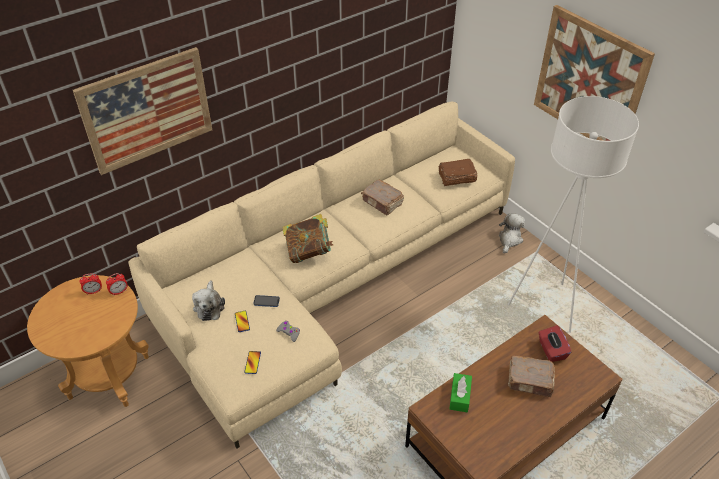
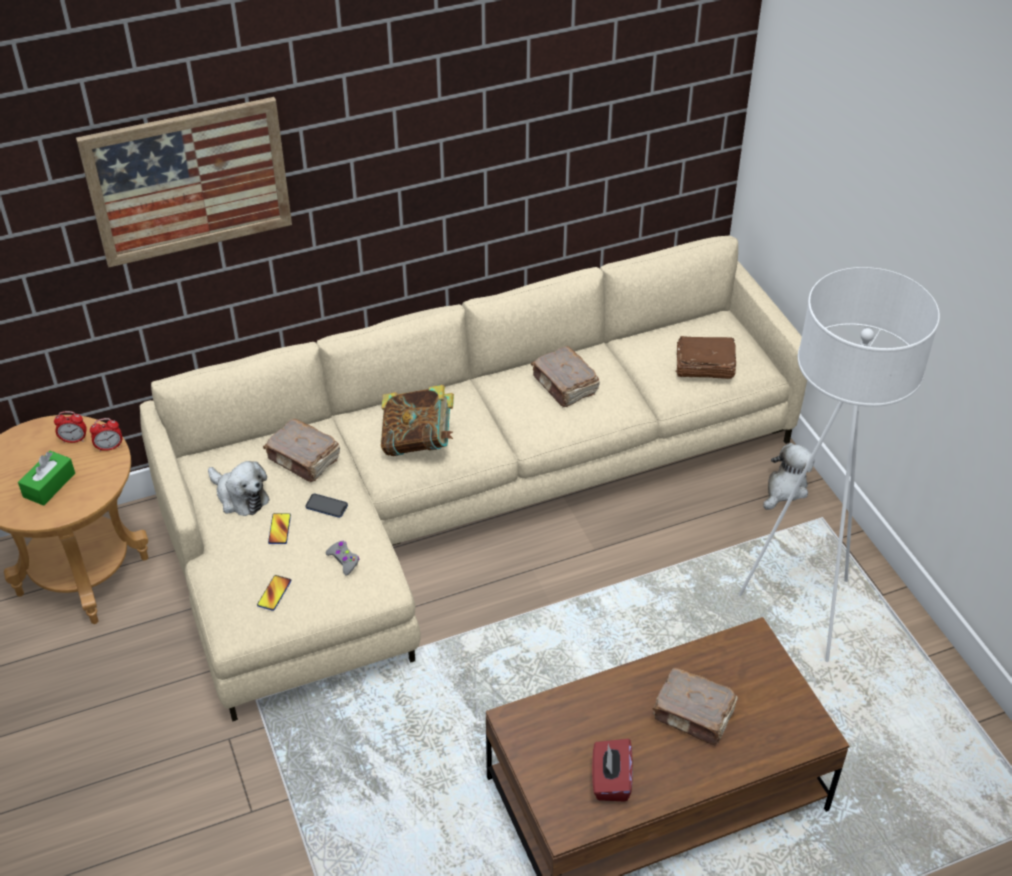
camera: 15 degrees right, 0 degrees up
plush toy [192,280,225,321] -> plush toy turned 60 degrees counterclockwise [208,461,270,516]
green tissue box [449,373,472,412] -> green tissue box moved to [18,451,75,506]
picture [534,5,655,141] -> none
red tissue box [538,325,571,362] -> red tissue box moved to [592,739,633,802]
none -> brown book [263,419,340,483]

